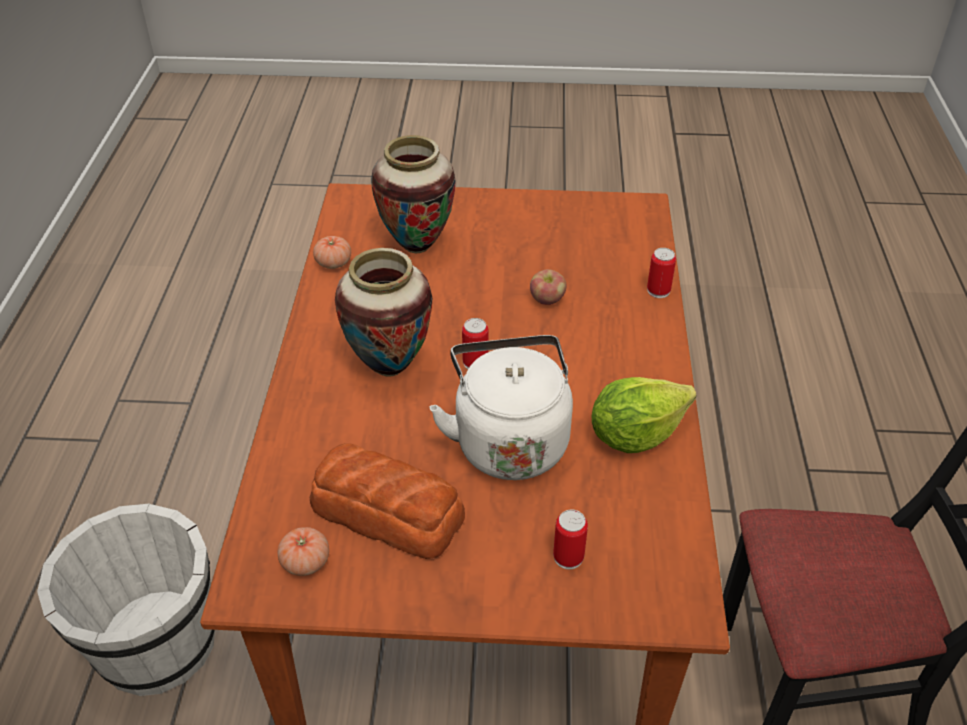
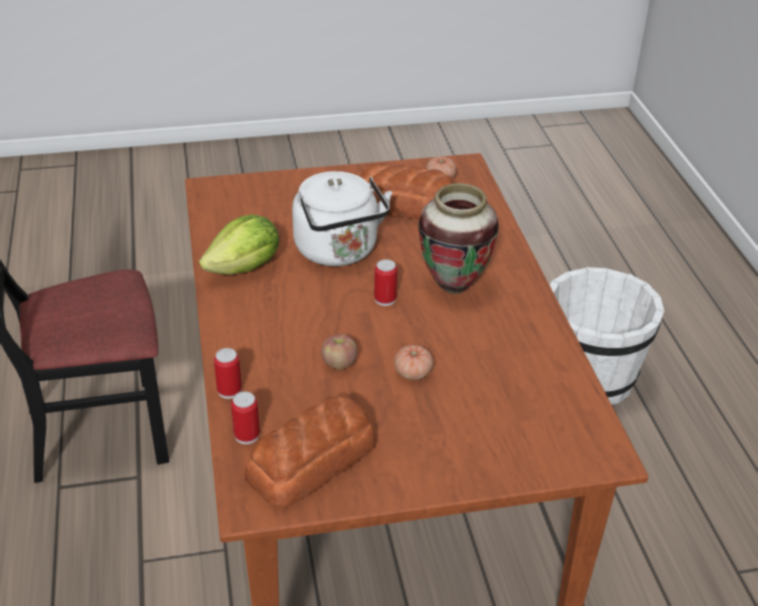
camera: 165 degrees right, 5 degrees down
tomato [313,236,351,269] -> tomato moved to [394,345,434,380]
vase [371,135,456,253] -> none
can [553,509,588,569] -> can moved to [231,392,260,444]
none -> bread [244,394,376,507]

